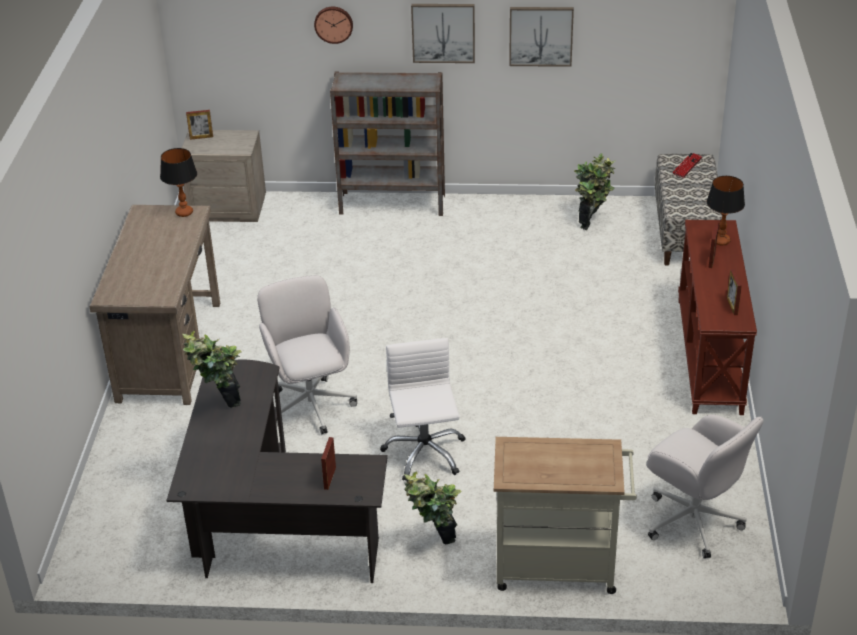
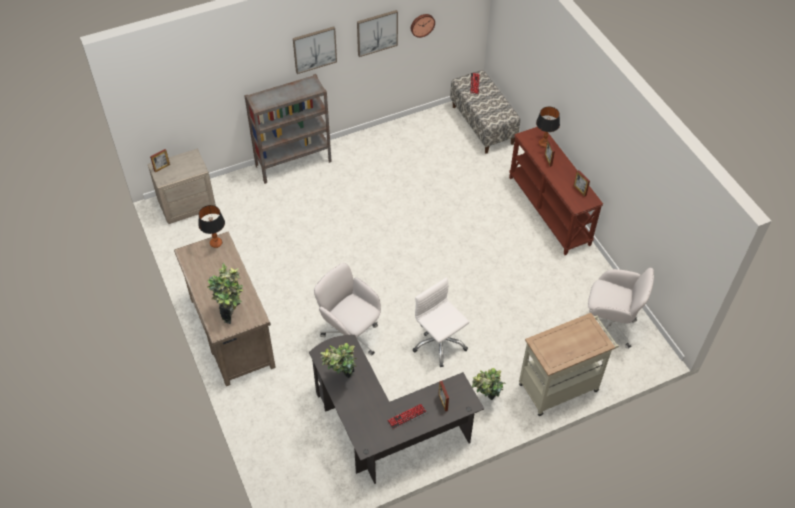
camera: 30 degrees left, 15 degrees up
wall clock [314,7,353,44] -> wall clock moved to [411,14,435,38]
potted plant [574,153,615,230] -> potted plant moved to [207,263,243,324]
none -> keyboard [387,404,427,429]

